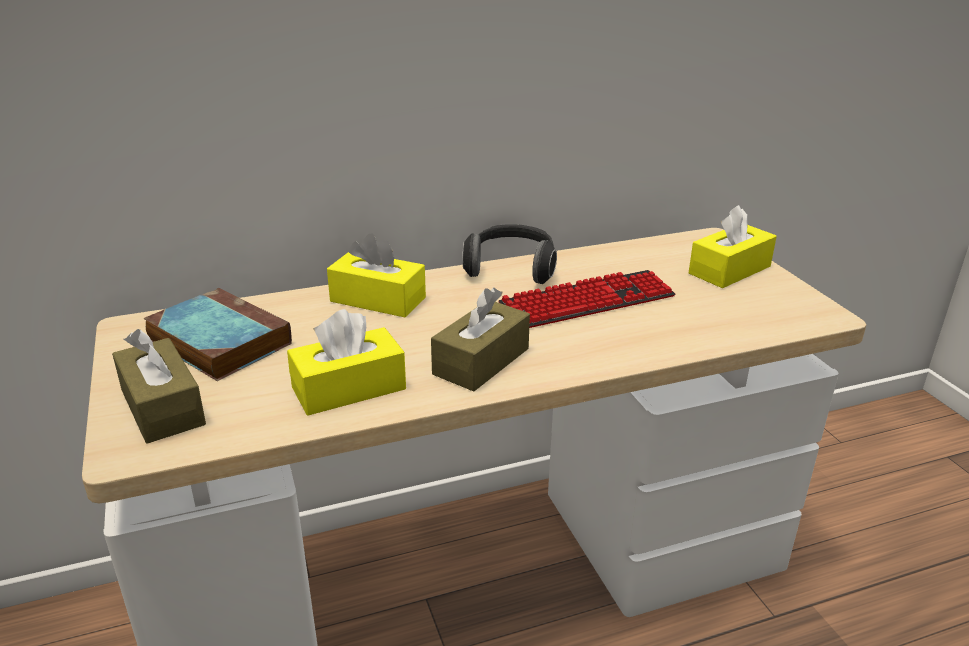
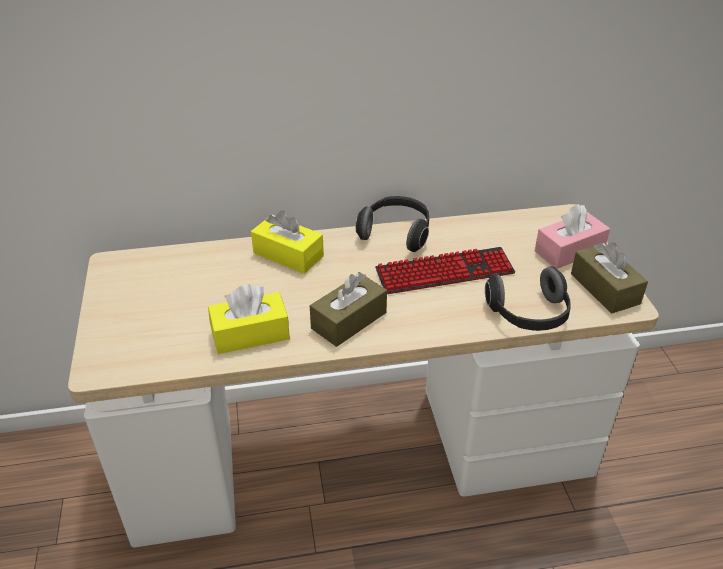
camera: 10 degrees right, 10 degrees up
brown tissue box [112,329,206,444] -> brown tissue box moved to [571,242,648,314]
book [143,288,292,381] -> none
yellow tissue box [689,205,777,288] -> pink tissue box [535,204,610,269]
none -> headphones [485,266,571,331]

